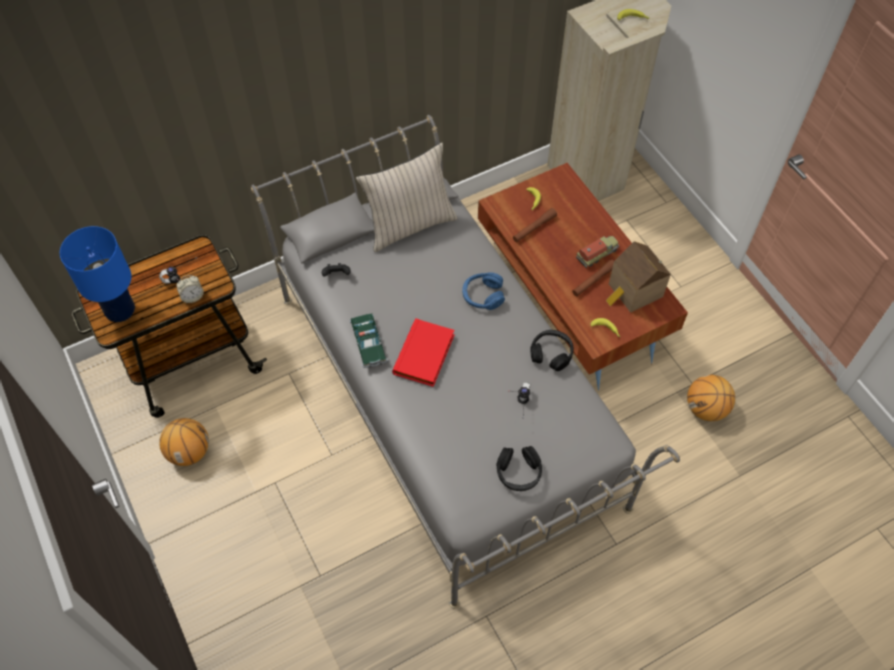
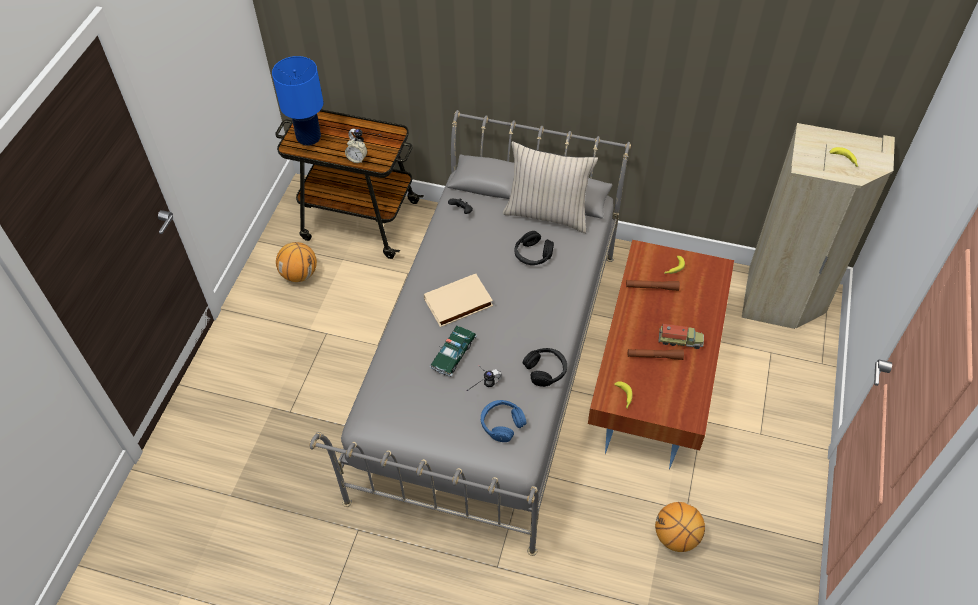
camera: 45 degrees right, 5 degrees down
toy car [350,313,388,368] -> toy car moved to [430,326,477,377]
red book [392,318,455,387] -> beige book [424,274,493,327]
blue headphones [462,272,505,310] -> blue headphones moved to [481,400,527,442]
black headphones [496,446,542,491] -> black headphones moved to [514,231,554,265]
toy house [606,241,671,313] -> none

